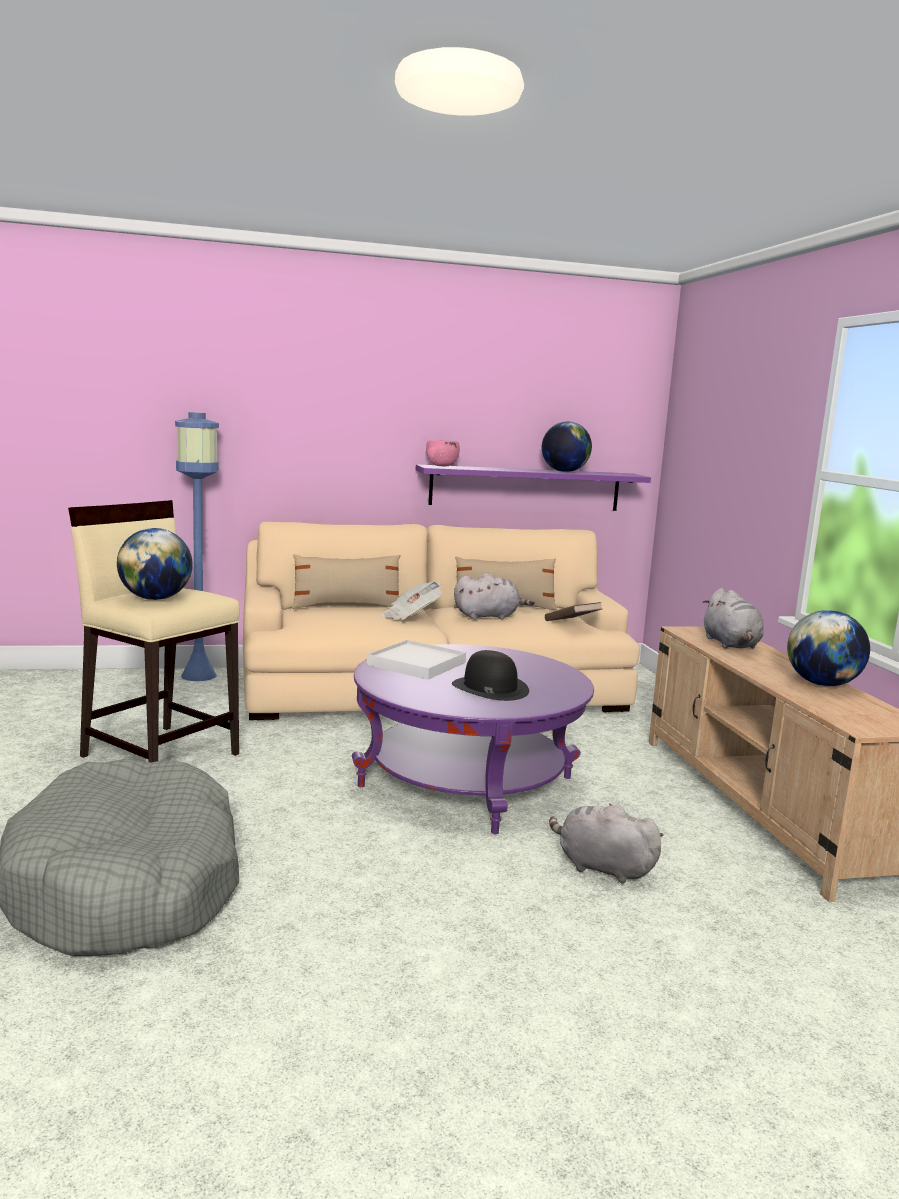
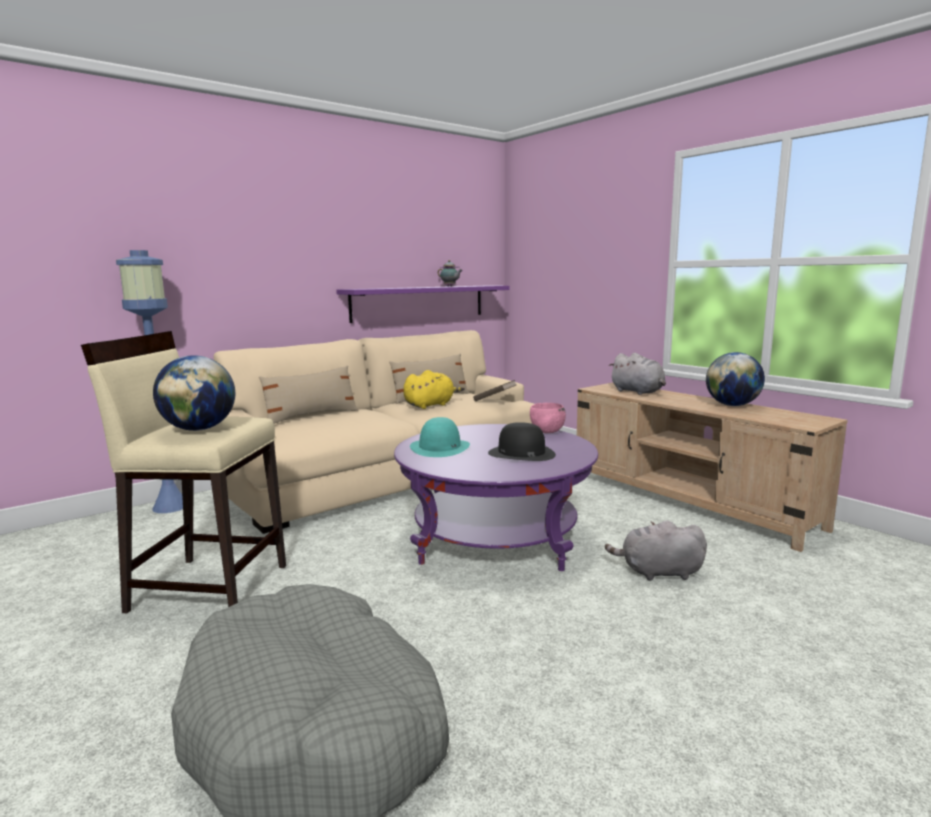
camera: 25 degrees left, 0 degrees up
white tray [367,640,466,680] -> turquoise hat [410,417,470,457]
newspaper [381,582,442,620] -> none
pink bowl [426,440,460,466] -> pink bowl moved to [530,403,566,433]
grey plush toy [454,573,535,620] -> yellow plush toy [404,370,465,409]
globe [542,421,592,472] -> teapot [438,260,463,287]

